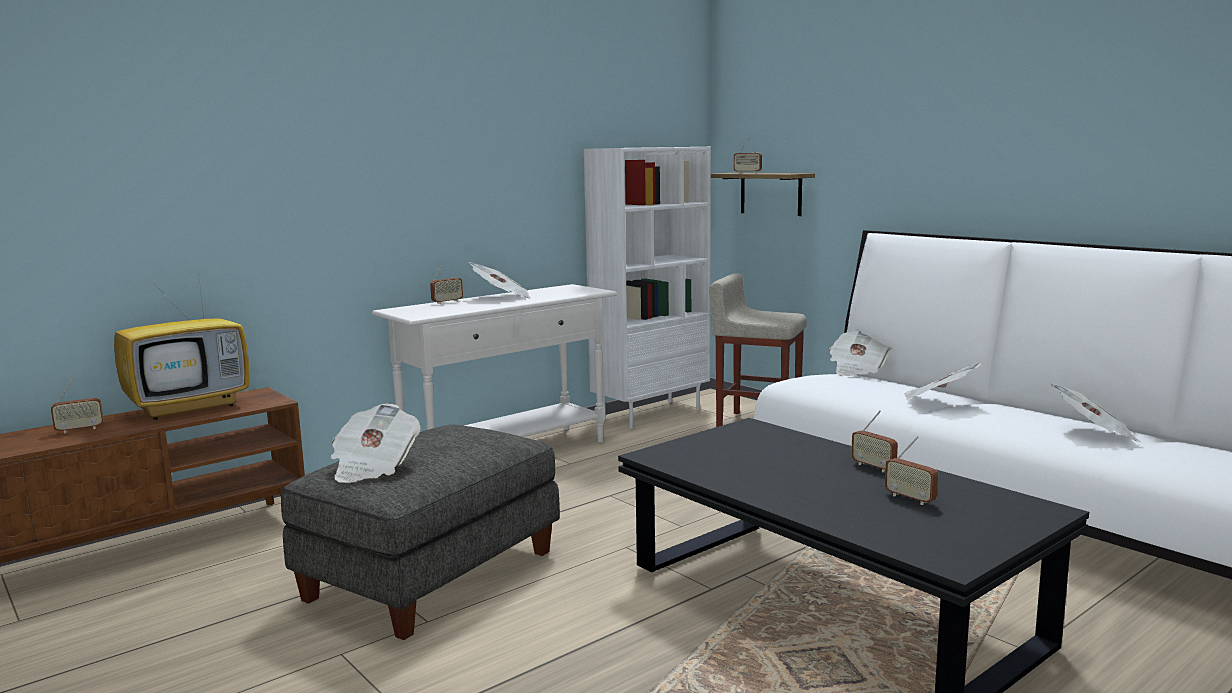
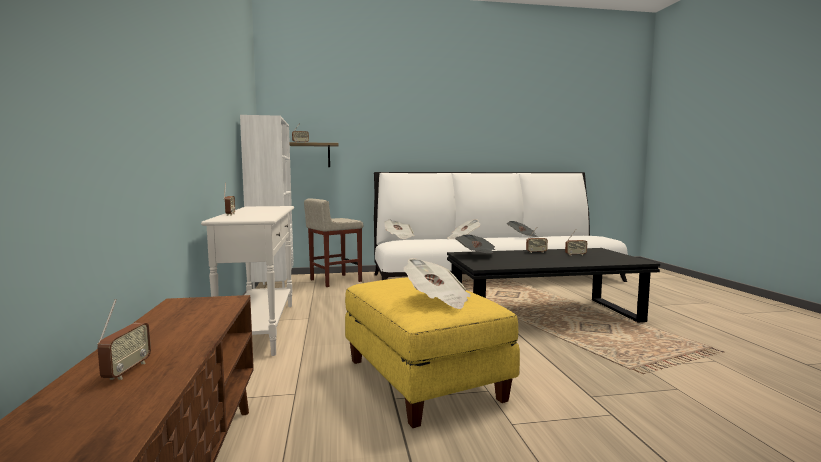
camera: 60 degrees left, 5 degrees down
television [114,268,250,420] -> none
grey ottoman [281,425,560,640] -> yellow ottoman [345,277,520,428]
newspaper [468,262,531,299] -> newspaper moved to [455,235,495,253]

